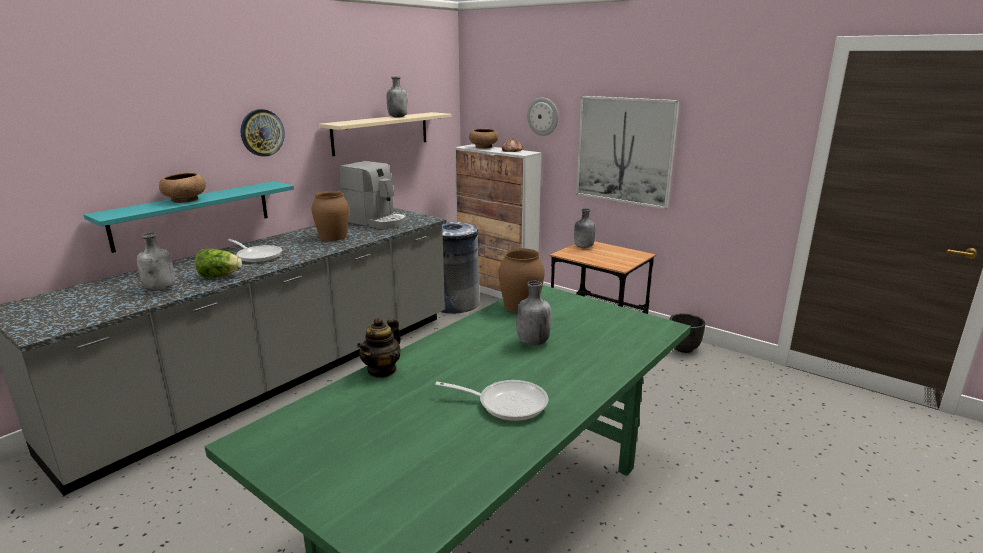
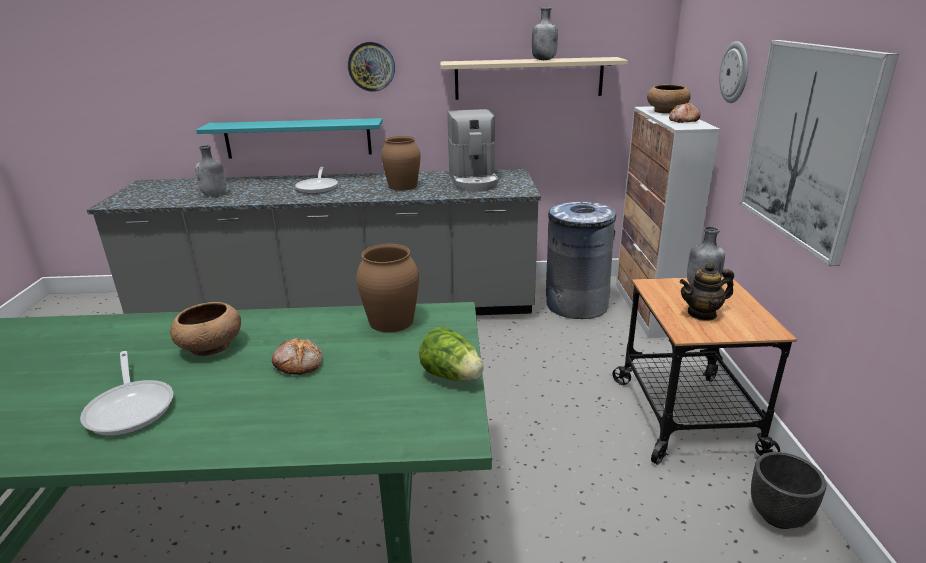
camera: 50 degrees right, 5 degrees up
brown bowl [159,173,206,203] -> brown bowl moved to [170,302,241,356]
lettuce [195,249,242,278] -> lettuce moved to [419,327,484,381]
teapot [357,317,401,378] -> teapot moved to [679,263,734,321]
grey bottle [516,281,551,346] -> bread [272,338,322,375]

